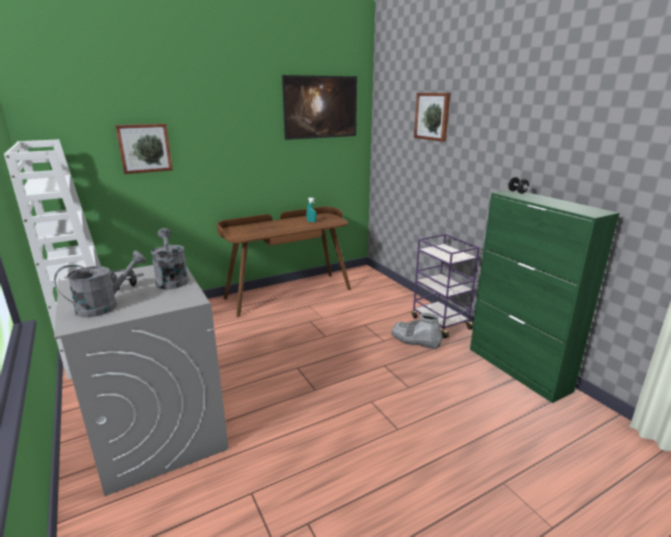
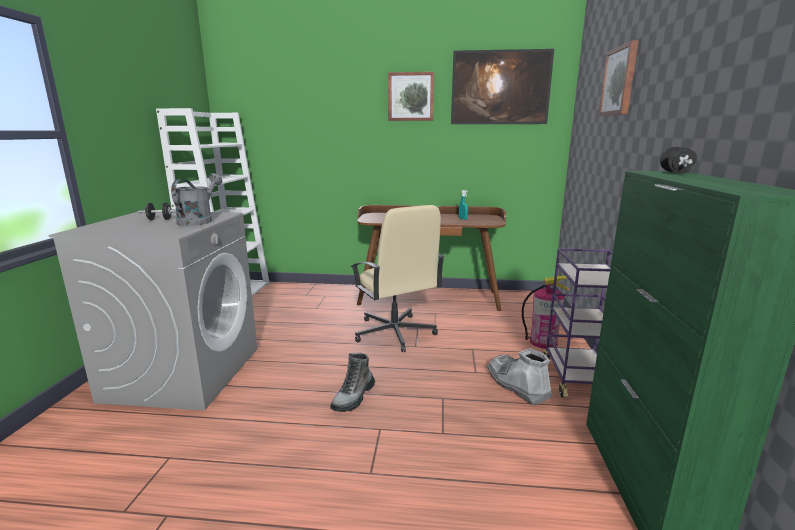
camera: 35 degrees right, 5 degrees down
grey watering can [54,251,146,318] -> none
picture [115,123,173,174] -> picture moved to [388,72,434,121]
none -> boot [330,353,375,412]
none -> beige office chair [351,205,445,352]
none -> fire extinguisher [522,276,570,349]

